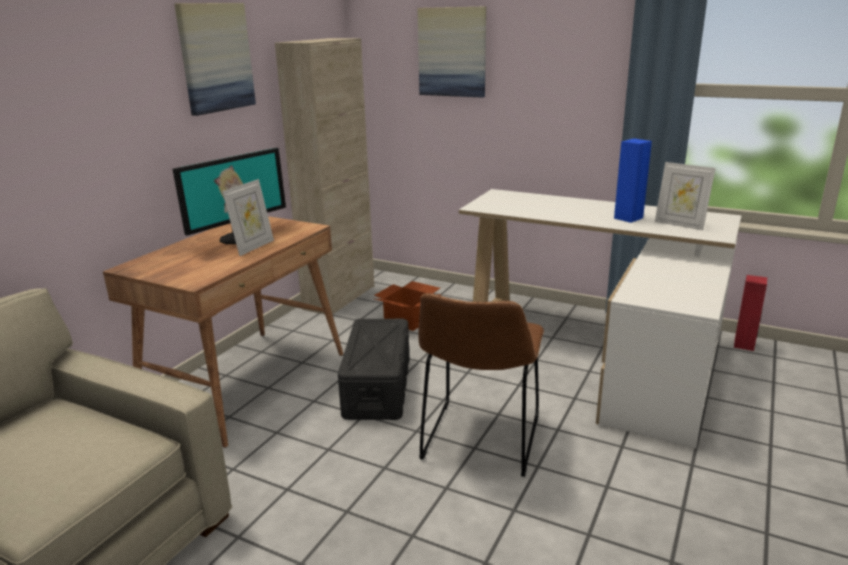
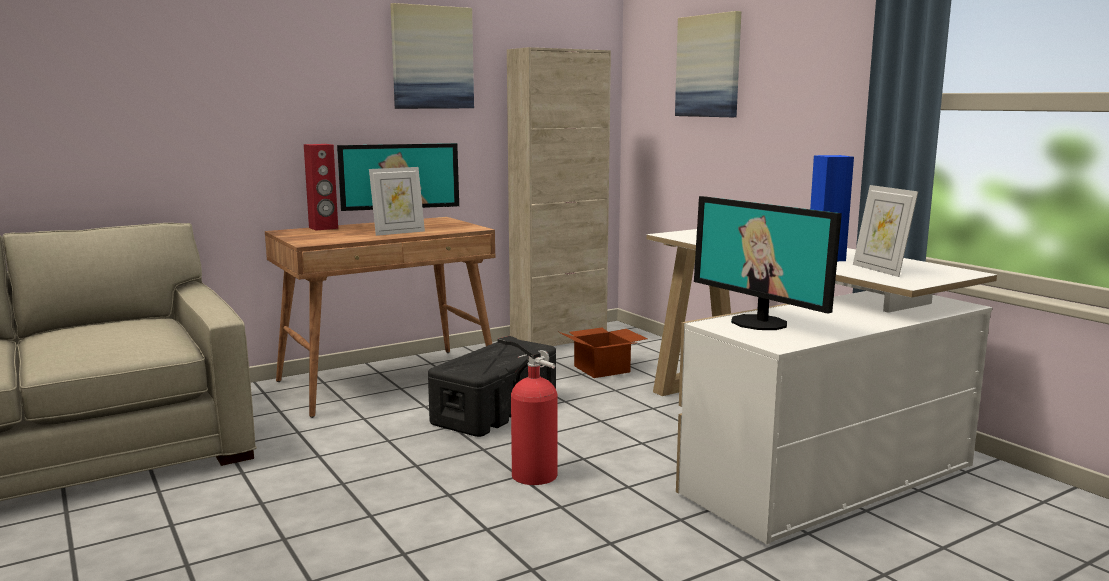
camera: 30 degrees right, 10 degrees down
brown chair [418,293,544,477] -> fire extinguisher [498,336,557,485]
red speaker [734,275,767,351] -> red speaker moved to [304,144,338,231]
none -> monitor [694,196,842,330]

